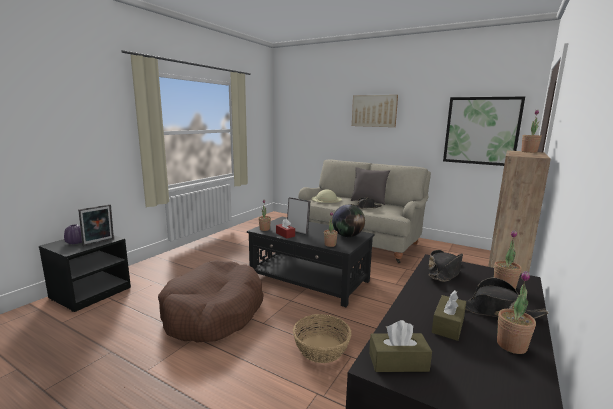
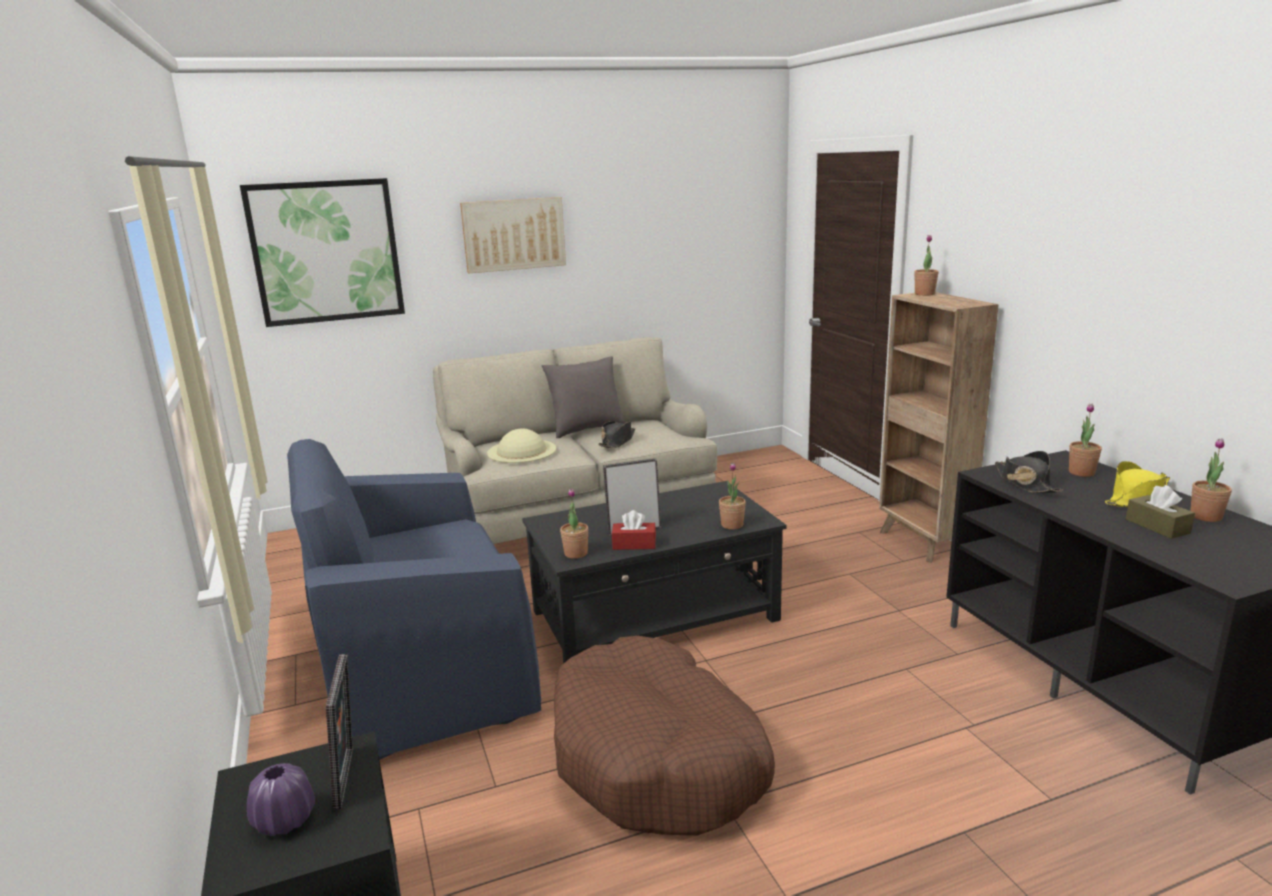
camera: 50 degrees left, 5 degrees up
basket [293,314,351,363] -> none
globe [332,205,365,237] -> none
brown tissue box [369,320,432,372] -> none
picture [443,97,525,166] -> picture moved to [240,178,405,327]
black hat [465,278,549,319] -> yellow hat [1105,461,1170,507]
none -> blue armchair [287,439,541,760]

